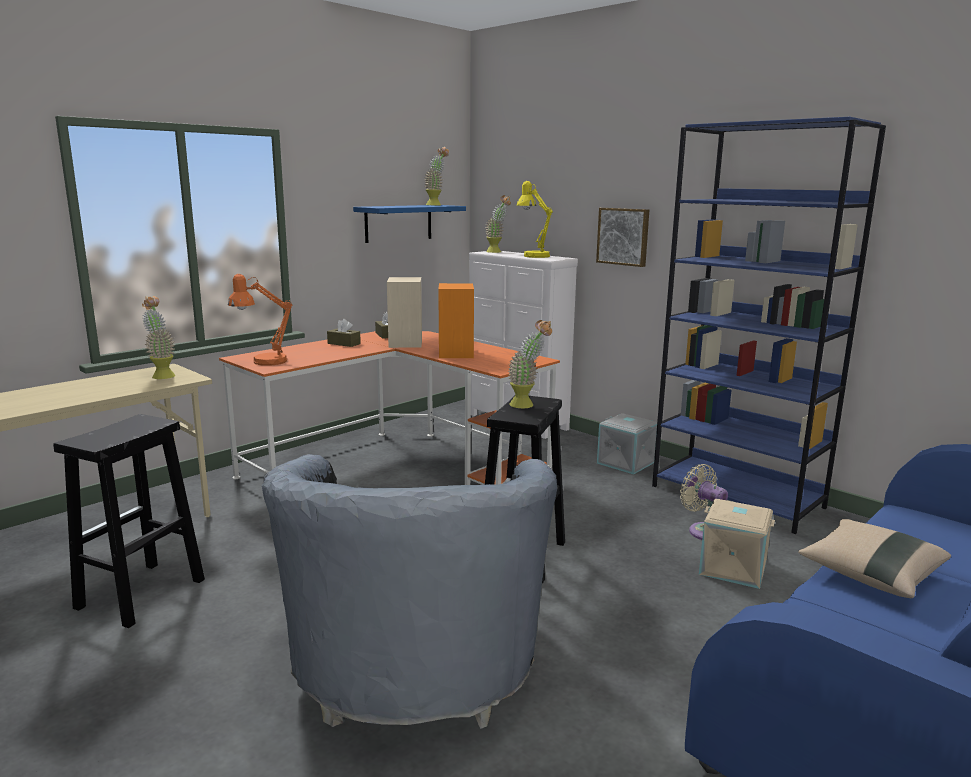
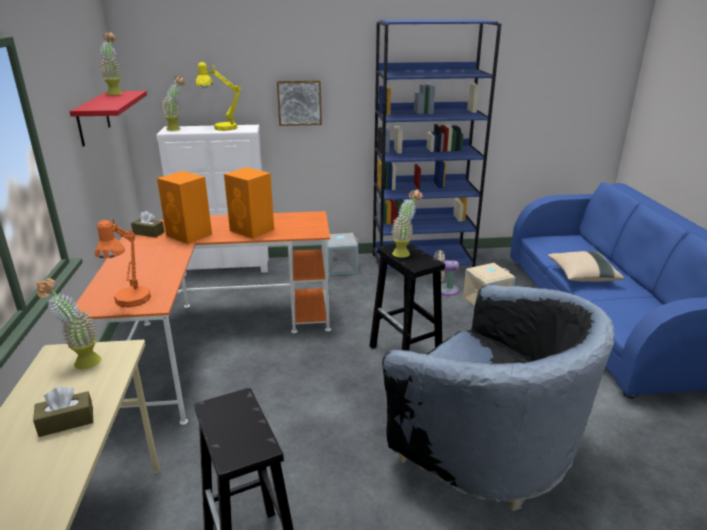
camera: 50 degrees left, 10 degrees up
brown tissue box [327,319,361,347] -> brown tissue box moved to [33,386,93,437]
blue shelf [353,205,466,243] -> red shelf [70,91,147,147]
beige speaker [387,277,422,348] -> orange speaker [157,171,212,244]

